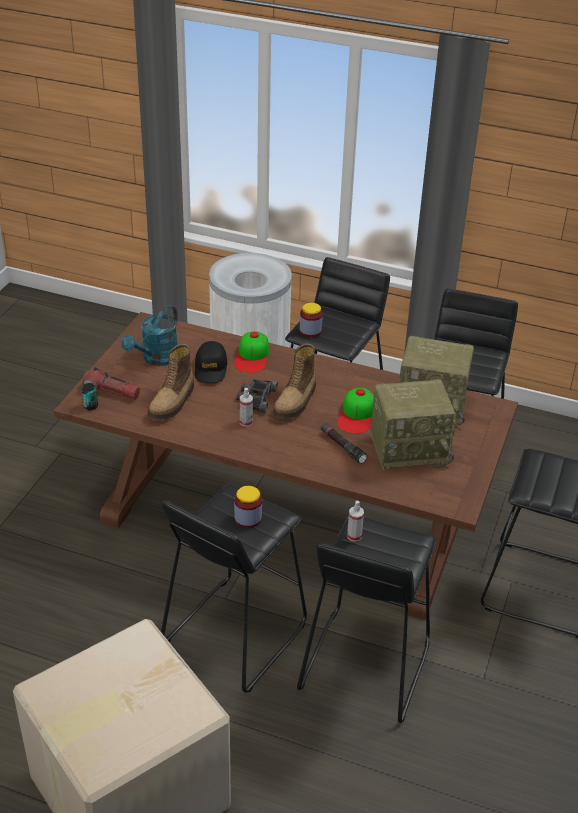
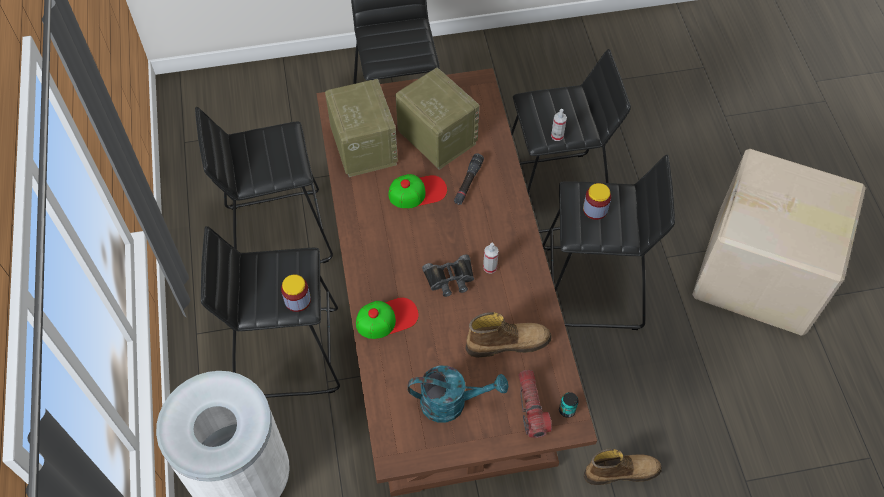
camera: 120 degrees left, 20 degrees up
black cap [195,341,227,383] -> none
boot [273,344,316,419] -> boot moved to [584,449,662,485]

